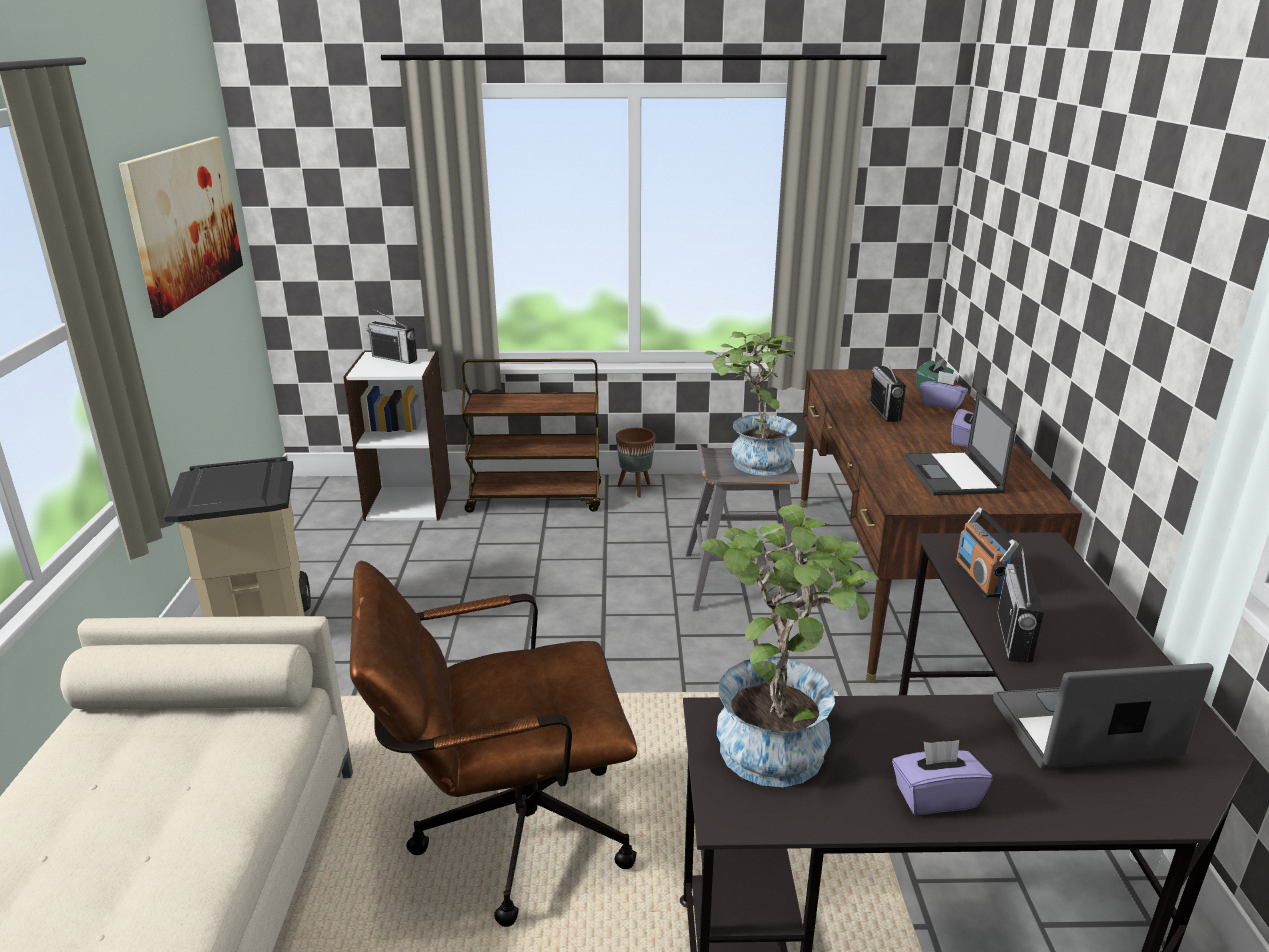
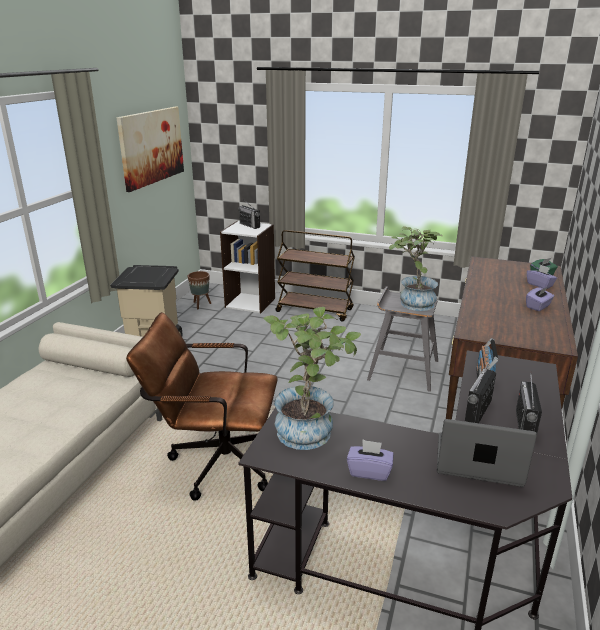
camera: 20 degrees right, 0 degrees up
brown planter [616,428,656,498] -> brown planter moved to [188,271,211,309]
radio [869,352,906,422] -> radio moved to [516,371,542,433]
laptop [903,390,1017,495] -> none

